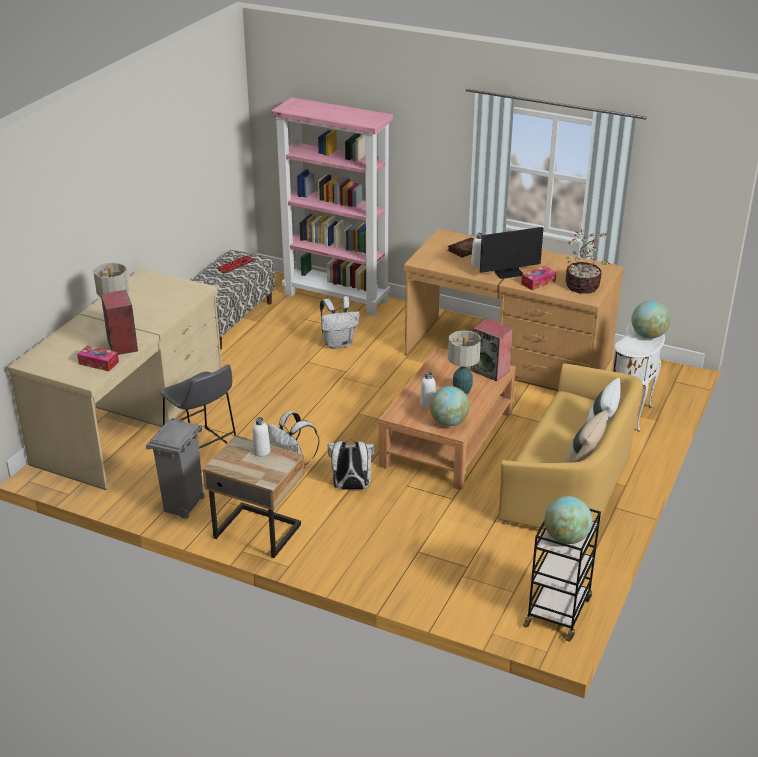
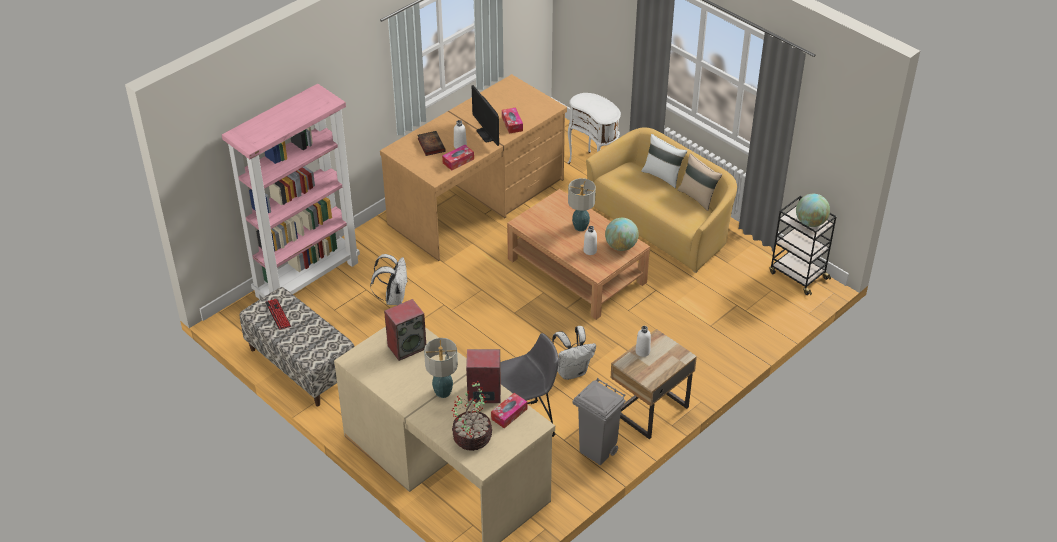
camera: 70 degrees left, 10 degrees up
white backpack [328,440,374,490] -> none
speaker [471,319,513,381] -> speaker moved to [384,299,426,361]
monitor [480,227,544,279] -> monitor turned 150 degrees clockwise [472,85,499,146]
potted plant [565,229,610,294] -> potted plant moved to [451,381,492,451]
globe [631,301,670,339] -> none
none -> tissue box [442,145,474,171]

